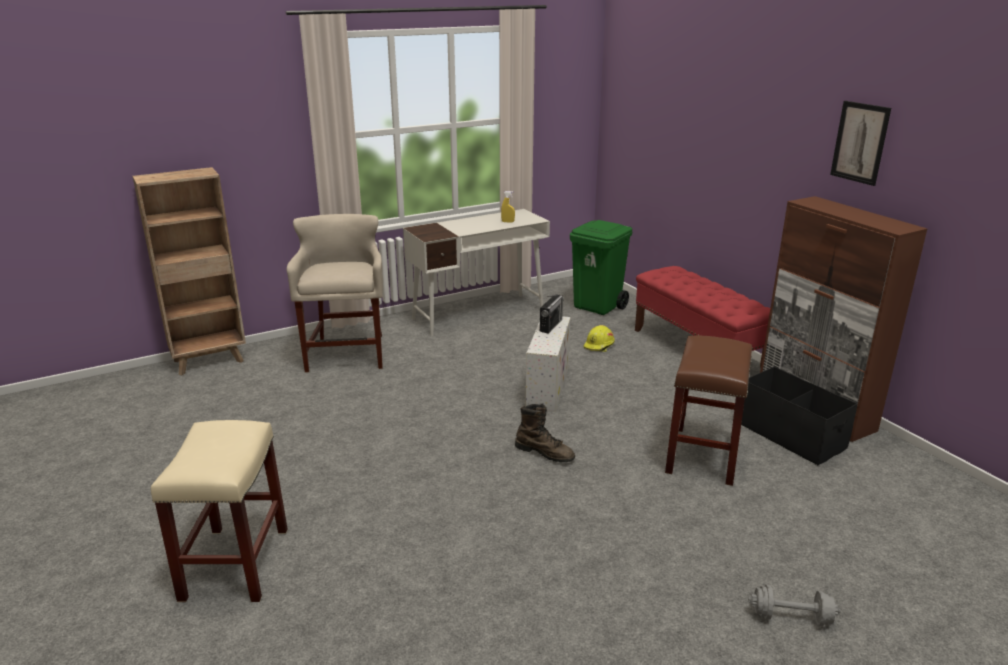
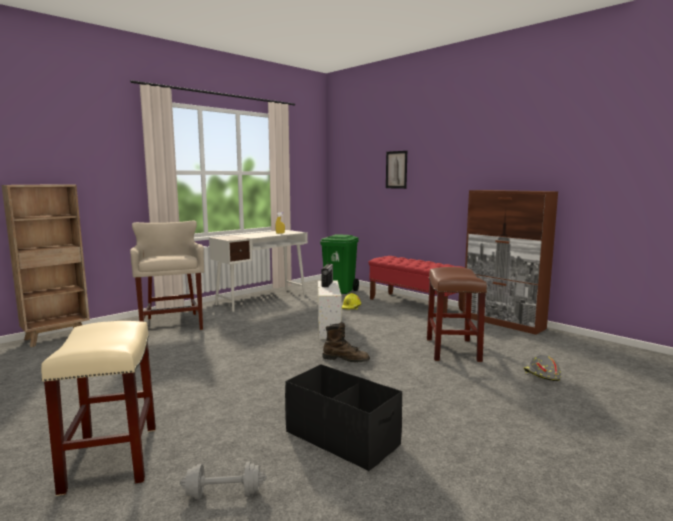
camera: 15 degrees left, 15 degrees down
black storage box [741,367,858,466] -> black storage box moved to [285,364,402,471]
grey dumbbell [748,585,841,626] -> grey dumbbell moved to [180,461,267,499]
picture [830,101,891,186] -> picture moved to [386,151,407,189]
none -> grey hard hat [524,355,561,381]

